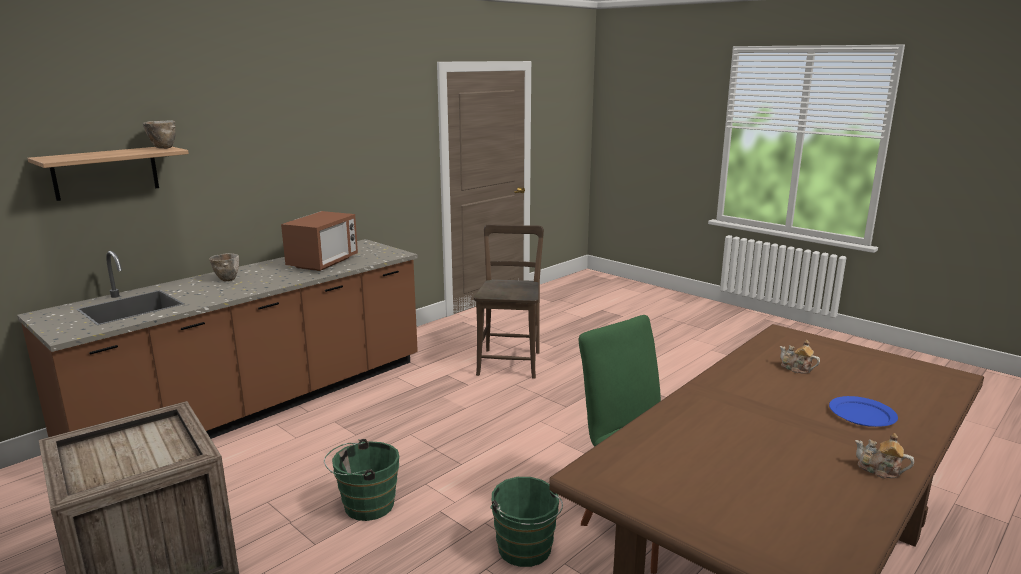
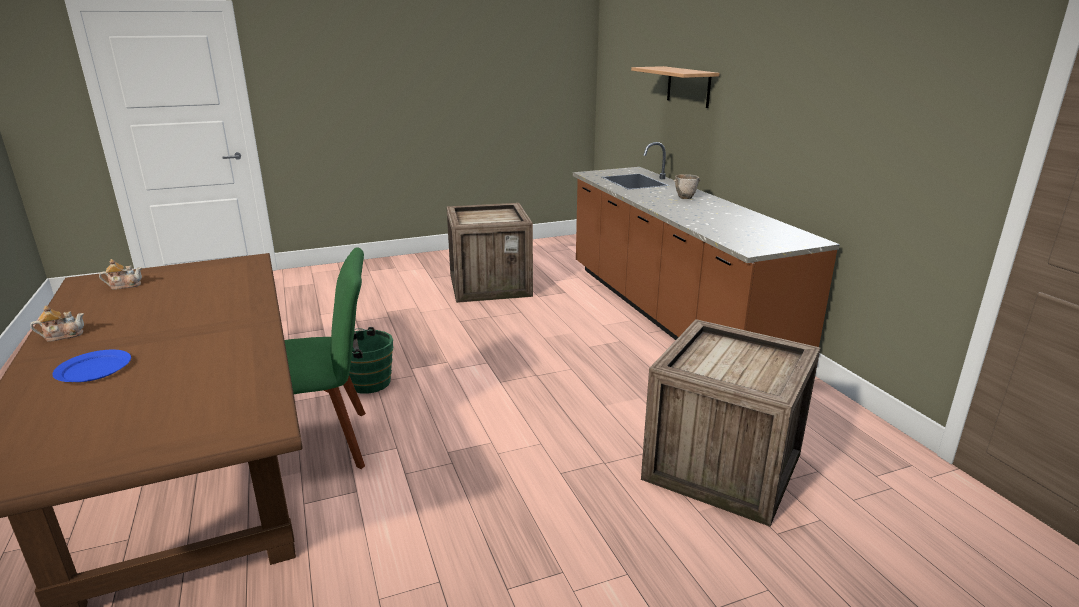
camera: 115 degrees right, 5 degrees up
bowl [143,120,176,149] -> none
microwave [281,211,358,271] -> none
green bucket [324,439,399,521] -> none
brown chair [474,224,544,379] -> crate [641,319,820,527]
teapot [780,340,820,374] -> teapot moved to [99,259,142,290]

